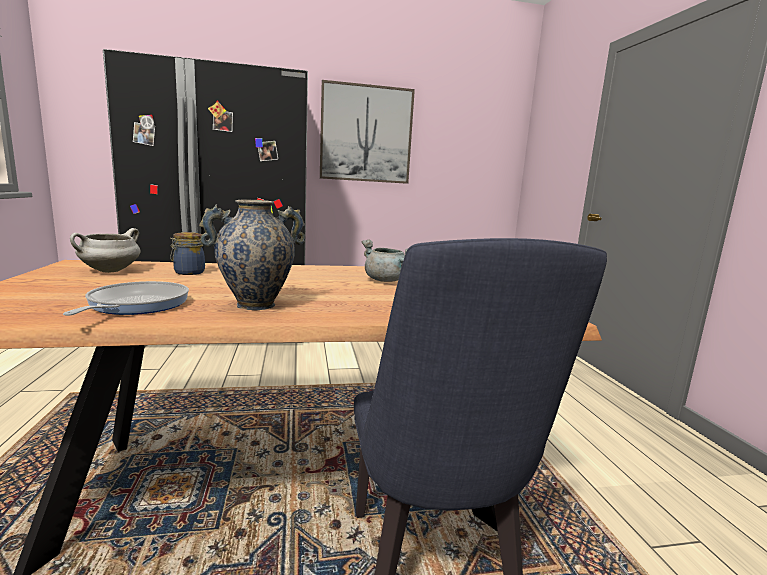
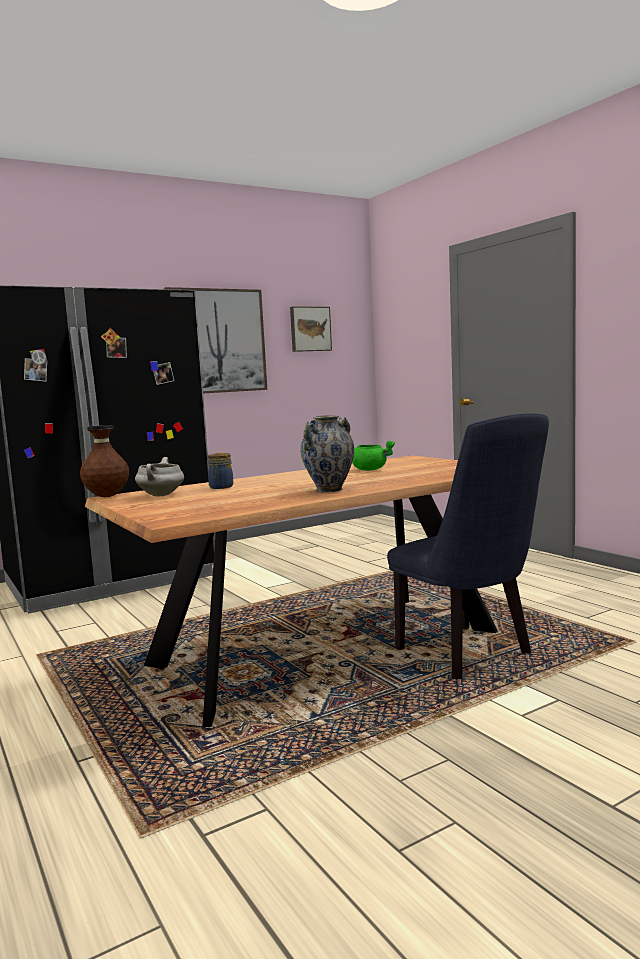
camera: 20 degrees left, 5 degrees down
frying pan [63,281,189,316] -> none
grey cooking pot [362,239,408,282] -> green cooking pot [352,441,395,471]
none -> brown vase [80,425,129,497]
none -> picture [290,306,332,352]

